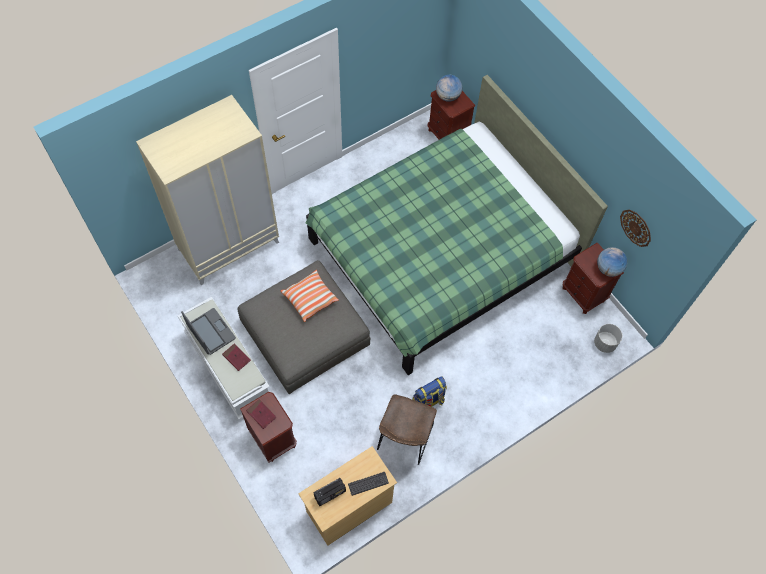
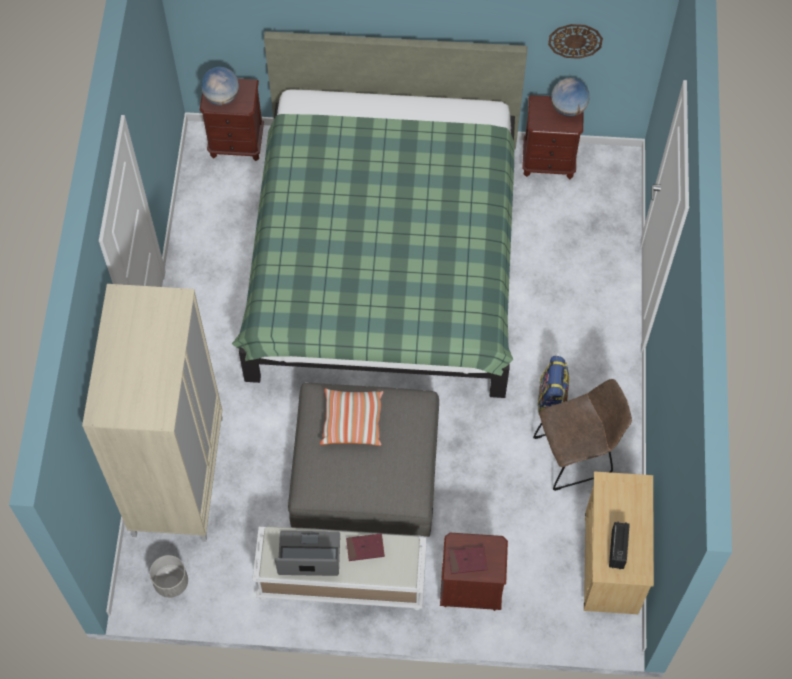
camera: 50 degrees left, 0 degrees up
keyboard [348,472,389,496] -> none
brown chair [377,394,437,465] -> brown chair turned 75 degrees counterclockwise [533,379,632,491]
grey planter [594,324,622,353] -> grey planter moved to [150,555,188,598]

